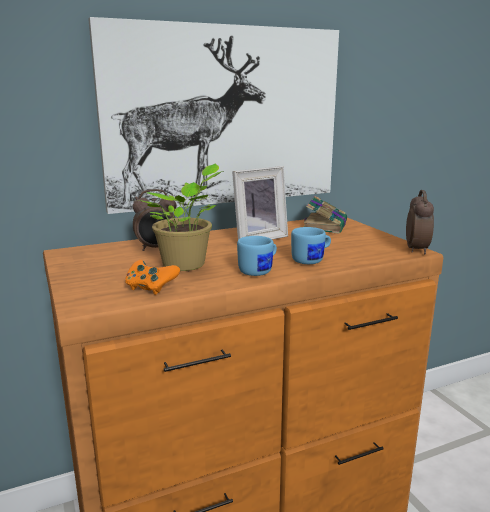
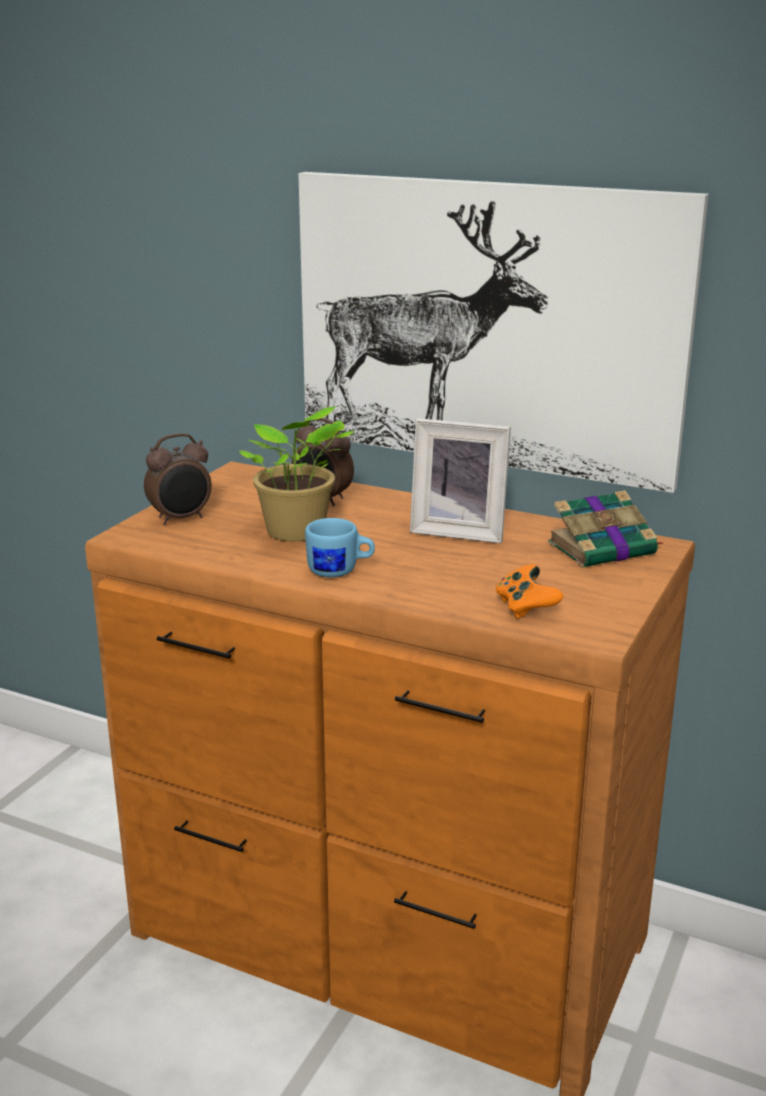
camera: 50 degrees right, 5 degrees up
orange game controller [125,260,180,295] -> orange game controller moved to [496,564,563,618]
blue mug [291,227,331,264] -> none
alarm clock [406,190,434,254] -> alarm clock moved to [144,433,212,525]

